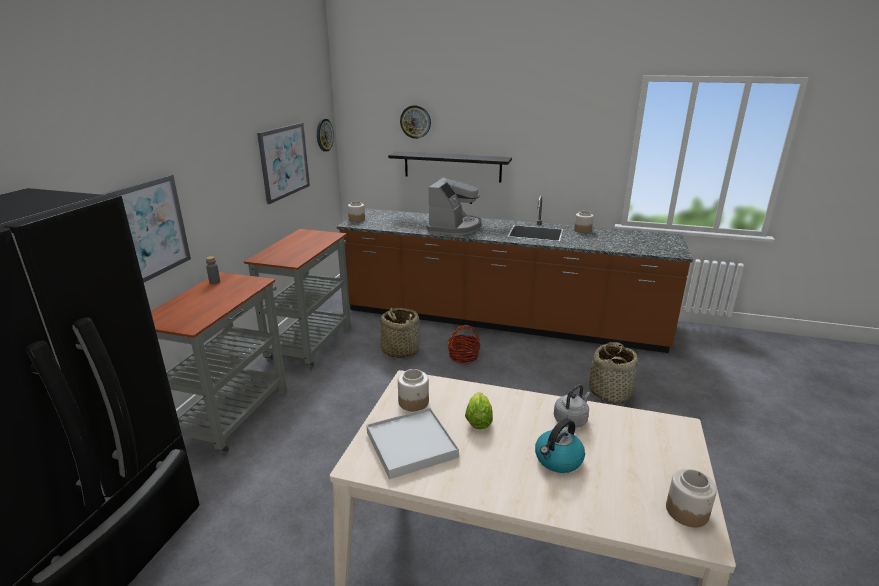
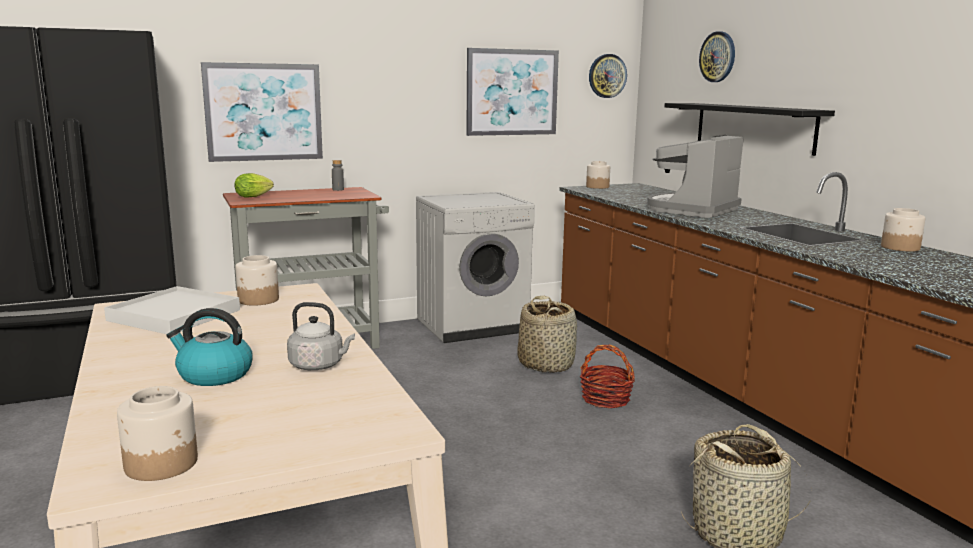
camera: 50 degrees right, 10 degrees down
grey cart [244,229,351,369] -> white washing machine [416,192,535,343]
coffee machine [427,178,481,235] -> coffee machine turned 150 degrees clockwise [647,135,744,218]
lettuce [465,392,493,429] -> lettuce moved to [235,173,274,198]

